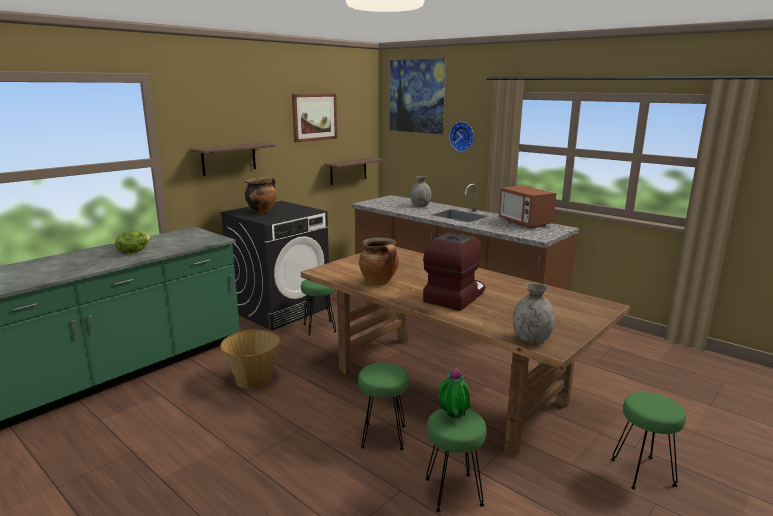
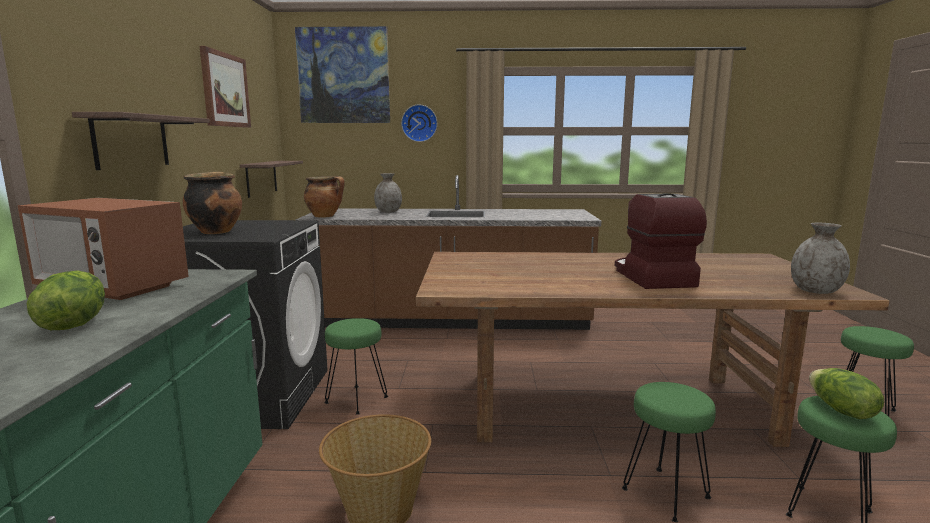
camera: 40 degrees left, 5 degrees down
cooking pot [359,238,399,285] -> cooking pot moved to [304,176,345,218]
potted plant [438,367,471,418] -> lettuce [809,368,884,419]
microwave [499,185,557,228] -> microwave moved to [17,198,189,300]

